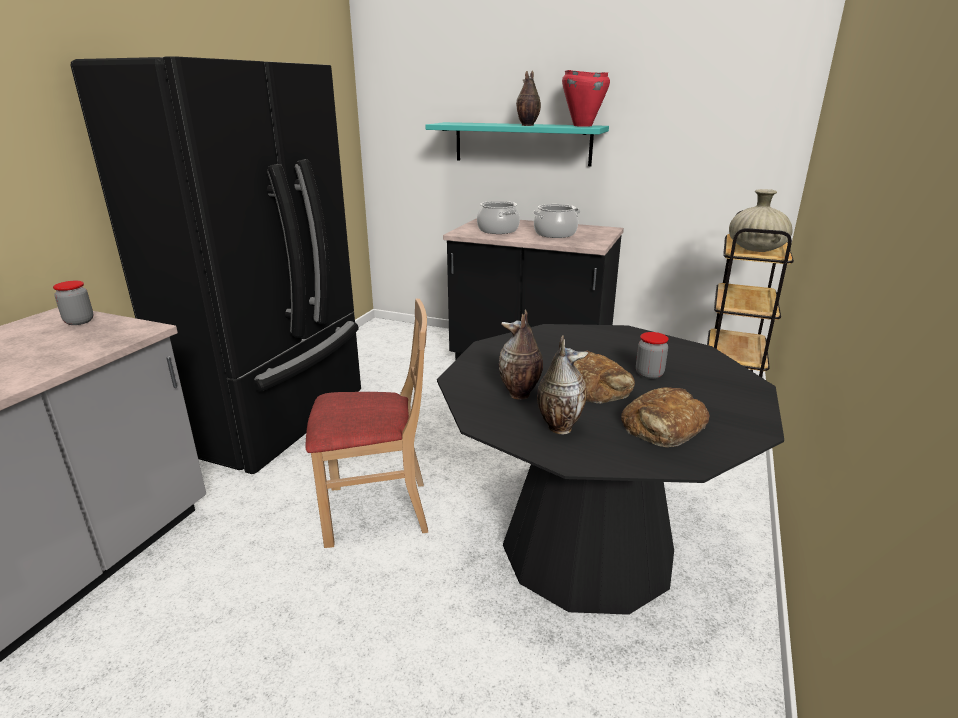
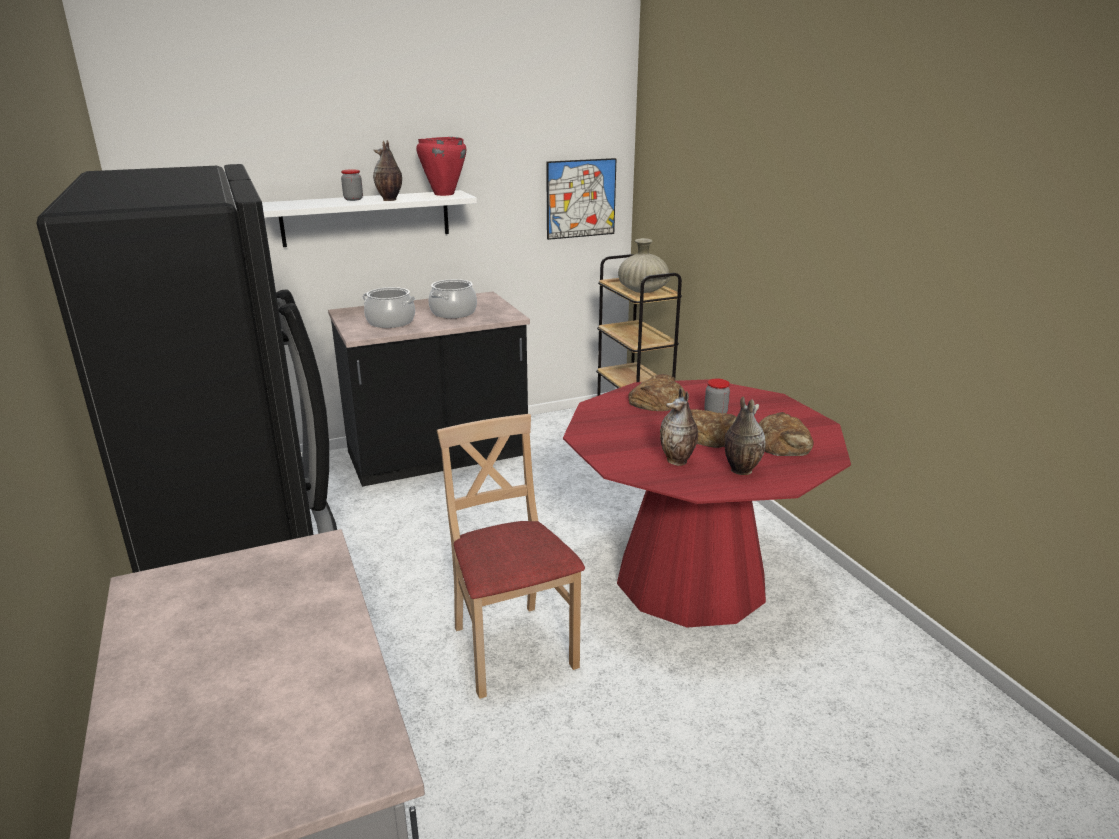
camera: 45 degrees left, 0 degrees up
jar [53,281,94,325] -> jar moved to [341,169,363,201]
beige chair [306,299,428,548] -> beige chair turned 60 degrees counterclockwise [437,414,585,699]
turquoise shelf [425,122,609,166] -> white shelf [262,190,477,247]
black dining table [437,324,784,615] -> red dining table [563,379,851,627]
none -> picture [546,158,617,240]
none -> bread [628,374,686,411]

